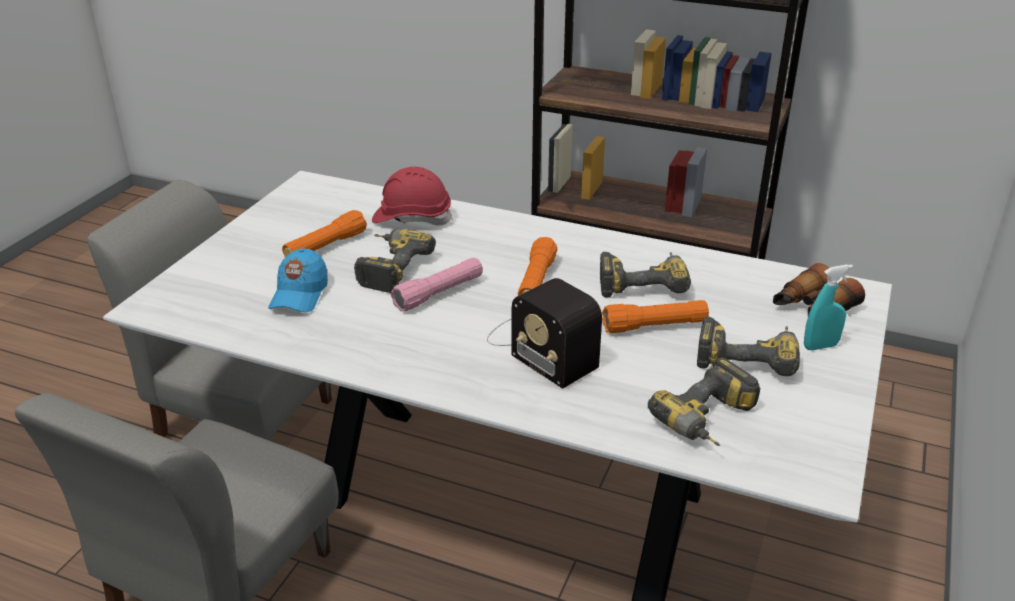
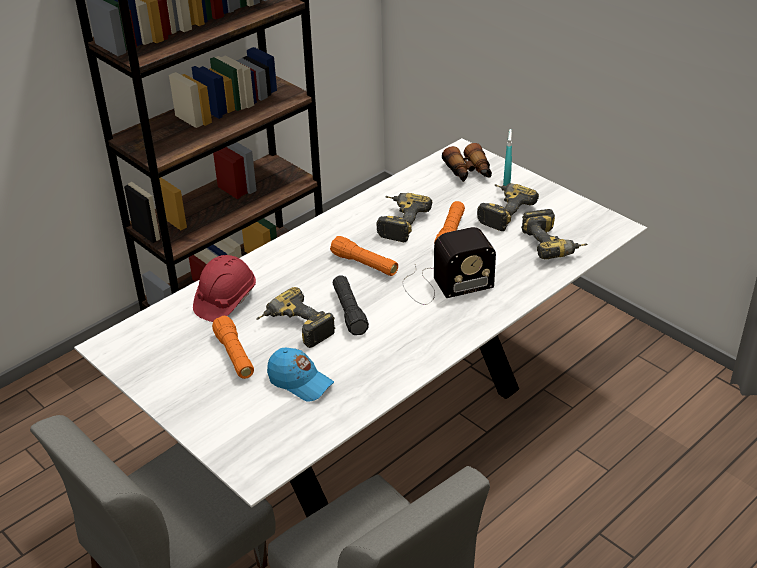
camera: 65 degrees left, 5 degrees up
pink flashlight [391,258,483,311] -> black flashlight [333,275,369,335]

